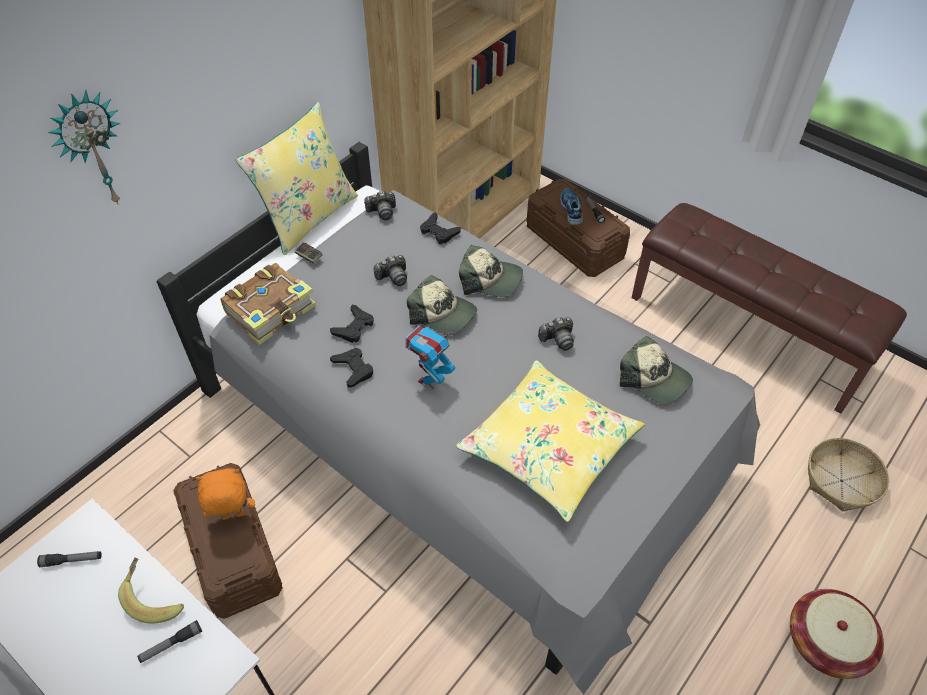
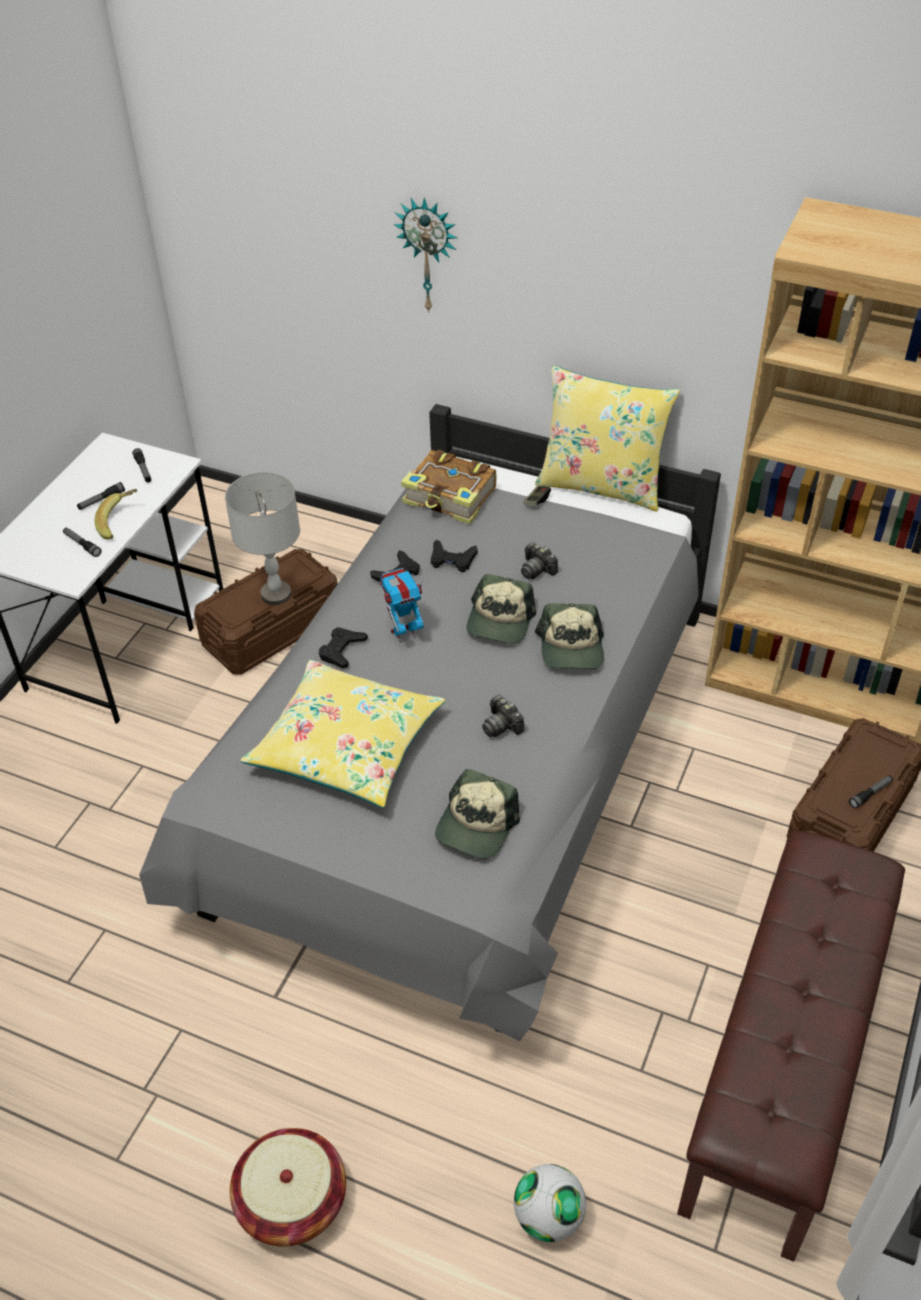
camera: 75 degrees right, 5 degrees down
orange plush toy [196,468,255,520] -> grey table lamp [225,472,300,605]
camera [364,191,396,220] -> none
toy robot [405,326,455,389] -> toy robot turned 45 degrees counterclockwise [380,568,424,643]
black game controller [420,212,461,244] -> black game controller moved to [319,627,368,668]
shoe [560,188,583,225] -> none
basket [808,438,889,511] -> football [514,1164,586,1242]
none -> flashlight [77,482,125,510]

